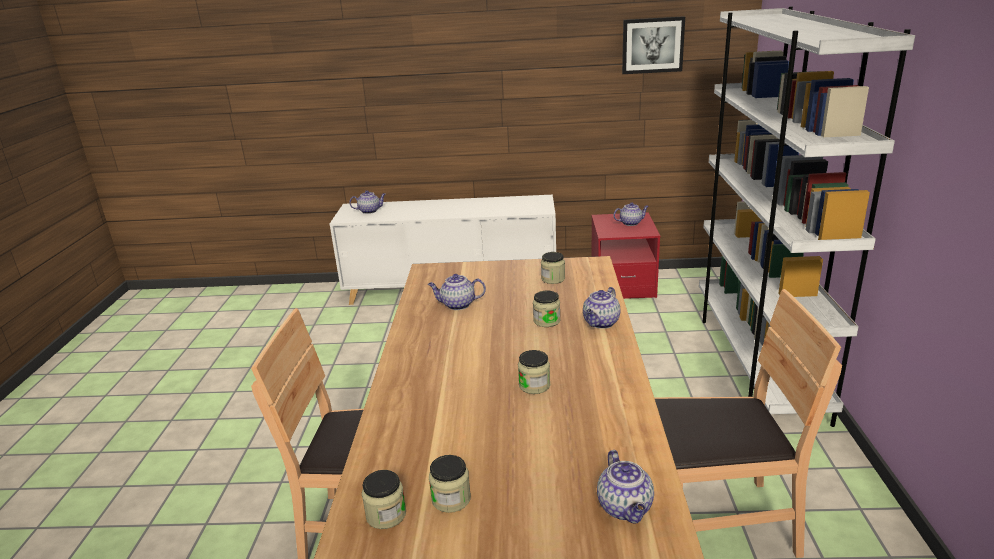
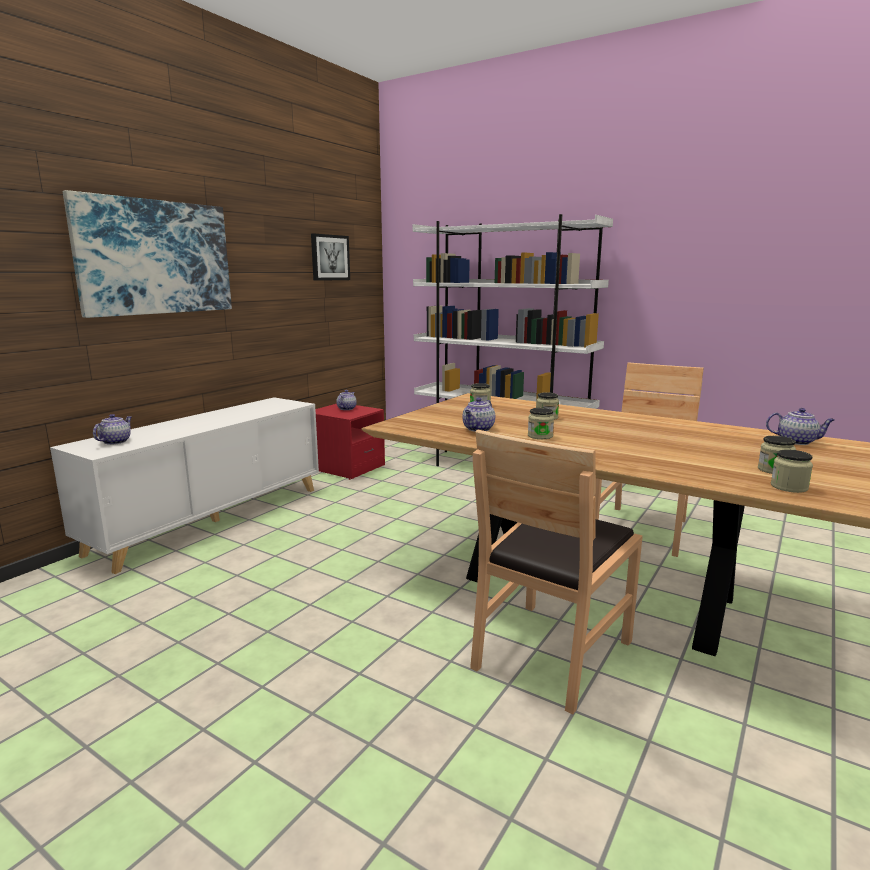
camera: 60 degrees left, 10 degrees down
jar [518,350,550,394] -> jar moved to [528,408,554,439]
teapot [583,287,620,329] -> none
none -> picture [63,190,232,318]

